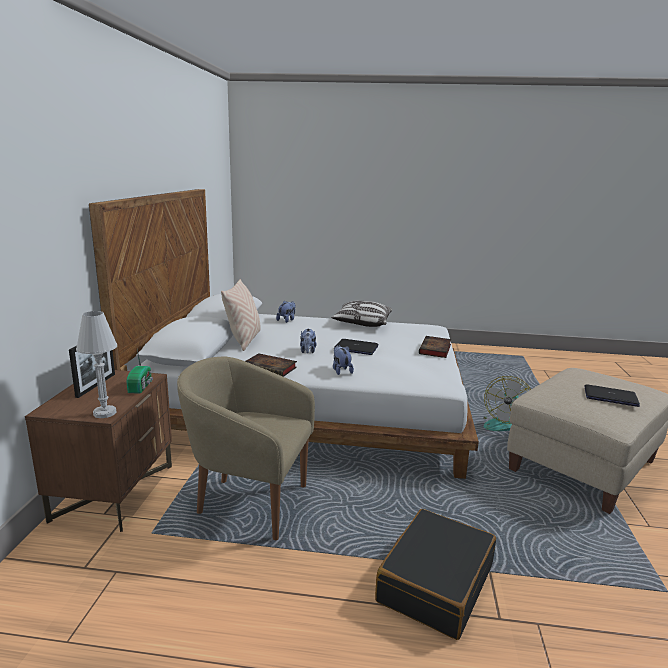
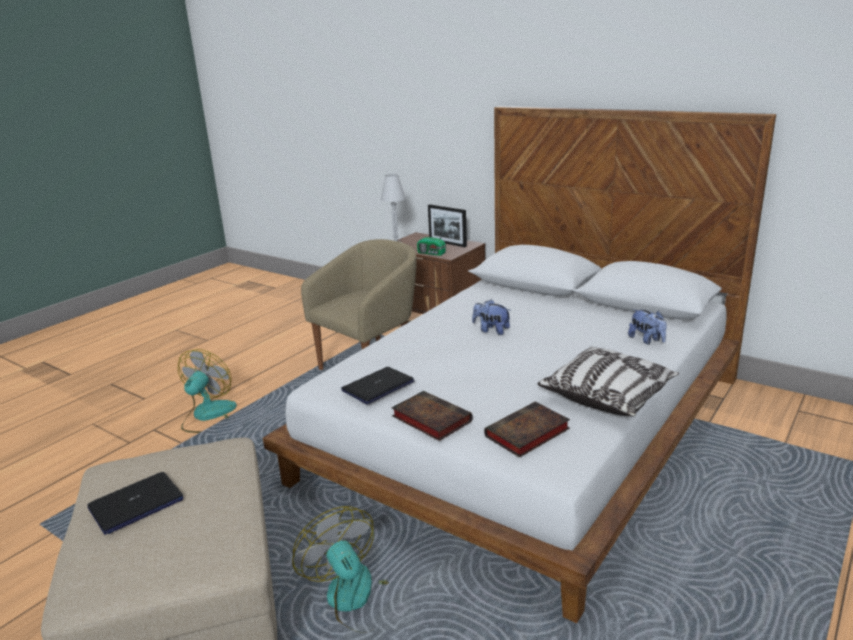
camera: 120 degrees right, 5 degrees up
beige pillow [221,279,261,351] -> none
book [245,353,297,377] -> book moved to [484,402,570,458]
plush toy [333,345,354,375] -> none
laptop [335,339,379,355] -> laptop moved to [341,367,414,404]
black suitcase [375,509,496,640] -> fan [177,349,237,433]

